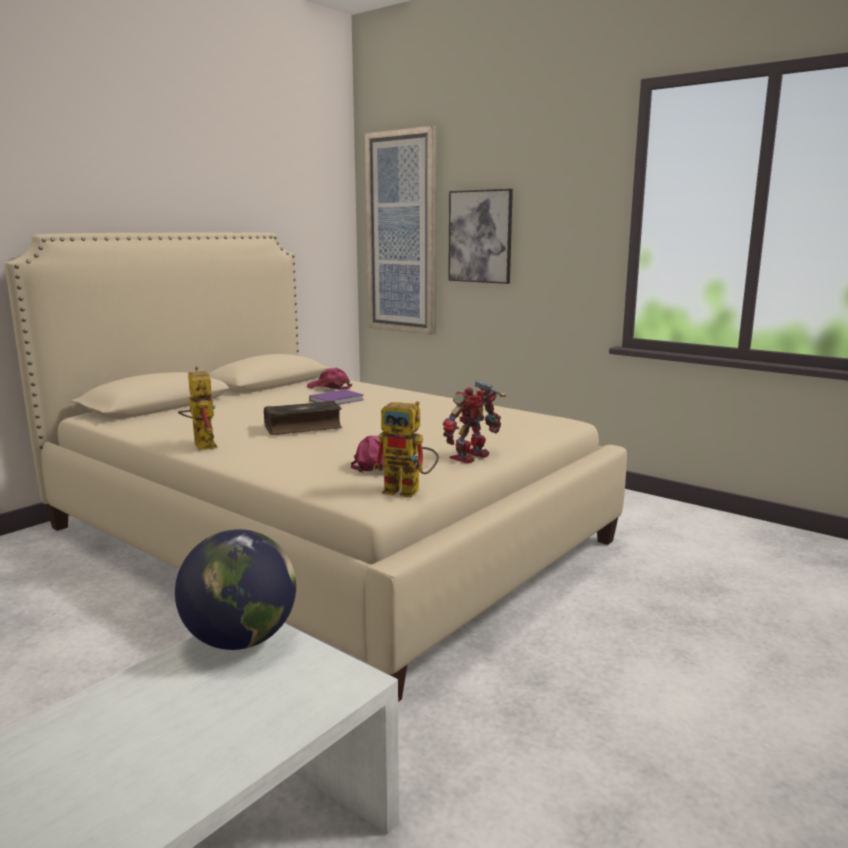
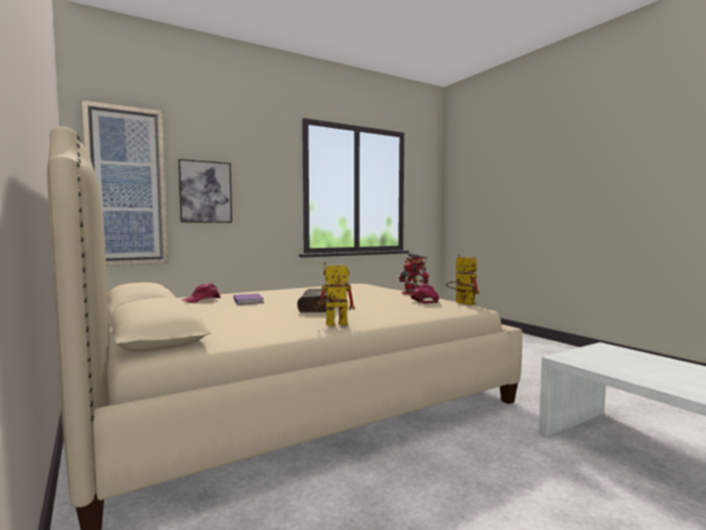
camera: 70 degrees left, 10 degrees down
globe [175,529,296,650] -> none
toy robot [373,401,439,497] -> toy robot turned 75 degrees counterclockwise [446,254,480,305]

